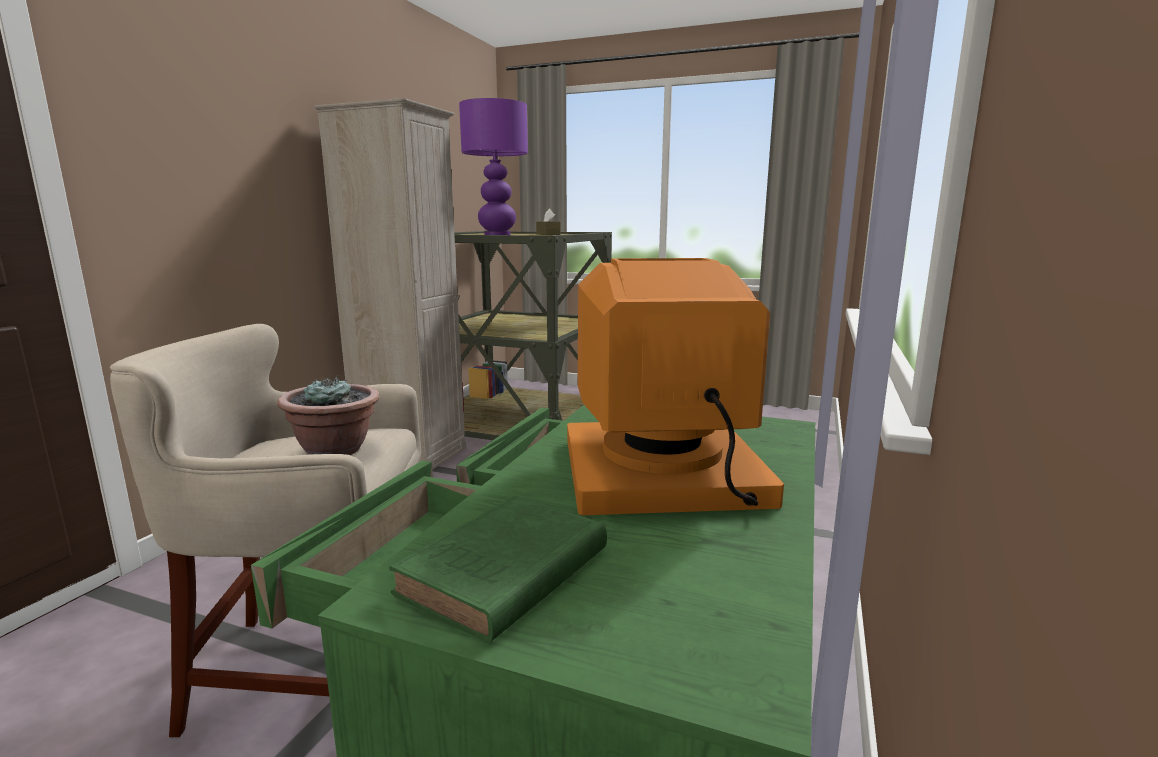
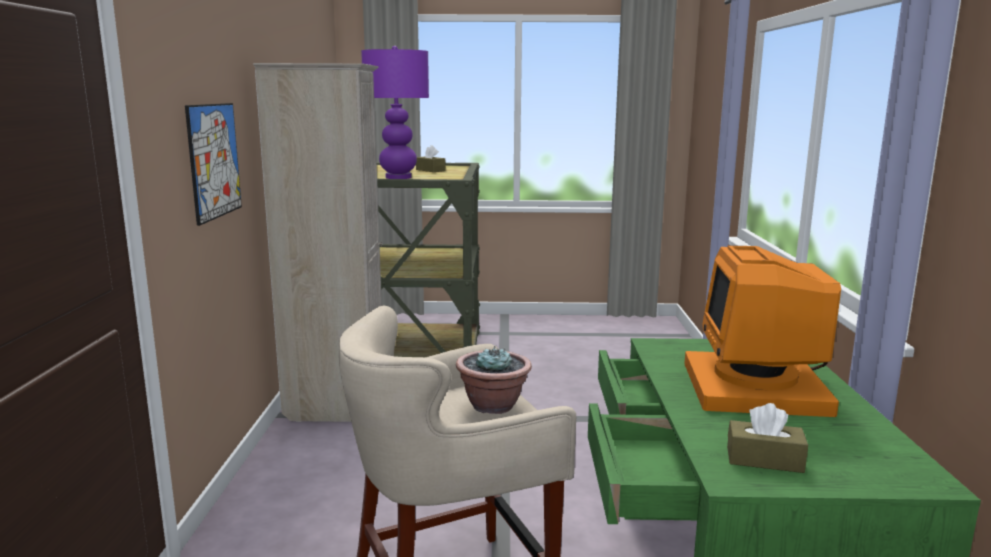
camera: 20 degrees left, 0 degrees up
green book [389,495,607,643] -> brown tissue box [727,403,808,473]
monitor [567,258,784,515] -> monitor turned 60 degrees counterclockwise [684,245,841,417]
none -> picture [185,103,242,226]

